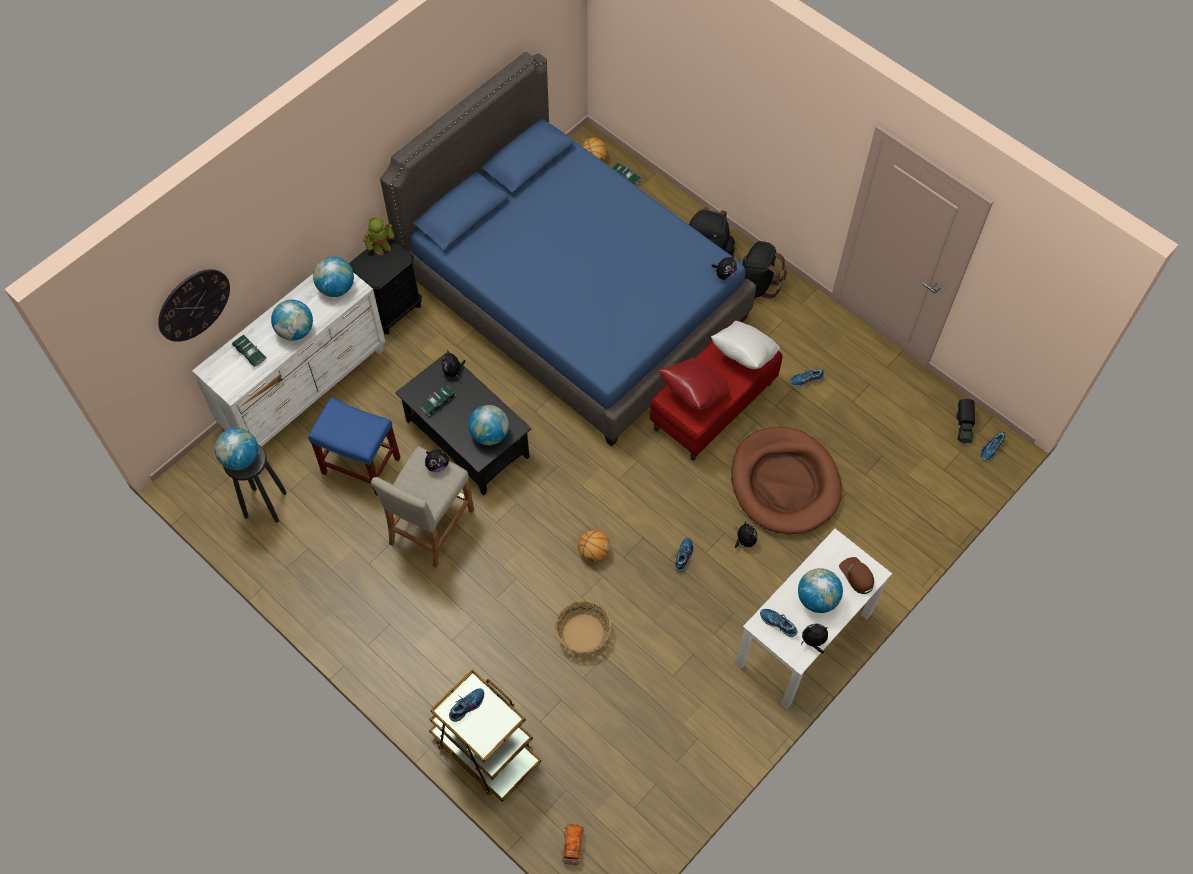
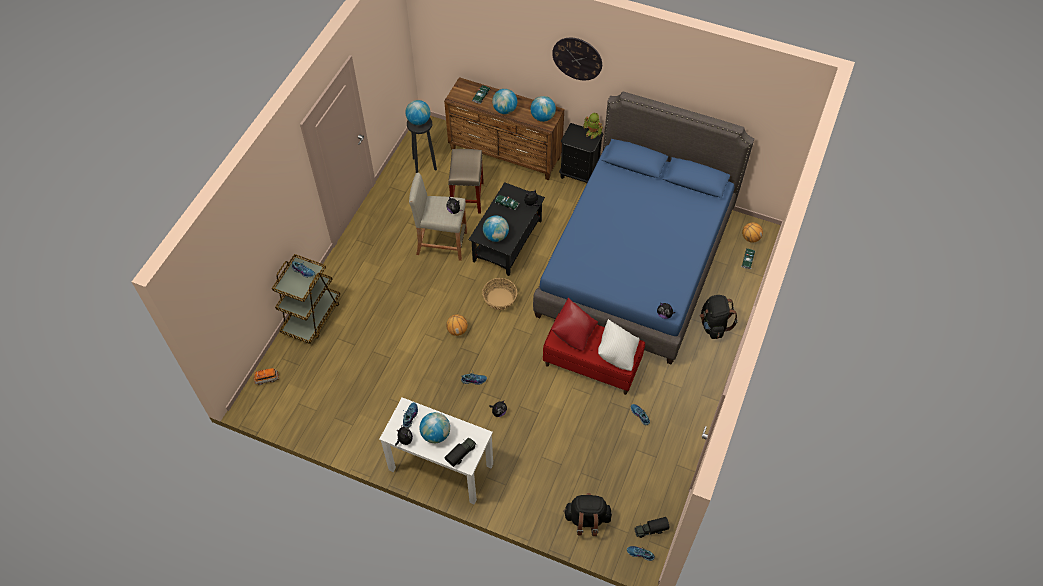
camera: 70 degrees right, 5 degrees down
wall clock [158,269,230,342] -> wall clock moved to [552,38,602,80]
white dresser [192,272,385,447] -> brown dresser [444,77,564,180]
blue stool [308,397,401,496] -> beige stool [448,149,484,213]
basket [555,600,611,654] -> basket moved to [482,278,517,310]
brown dog bed [731,426,842,534] -> none
black backpack [738,241,787,300] -> black backpack moved to [563,493,612,536]
brown cap [839,557,874,594] -> toy truck [445,438,476,467]

